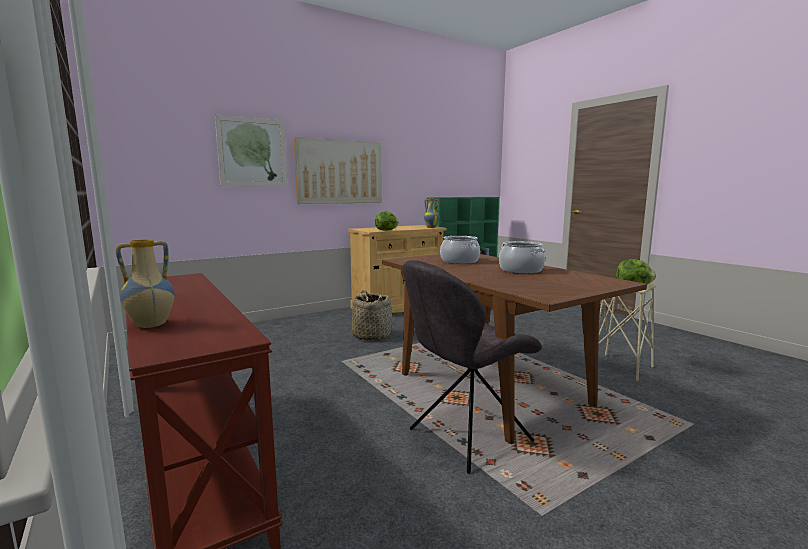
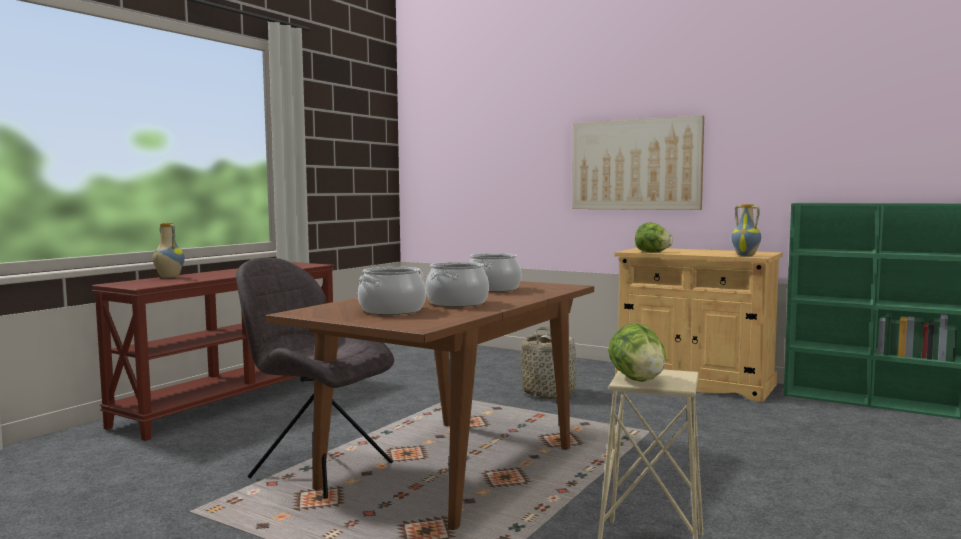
camera: 65 degrees right, 5 degrees down
picture [215,115,287,186] -> none
none -> cooking pot [358,267,426,315]

